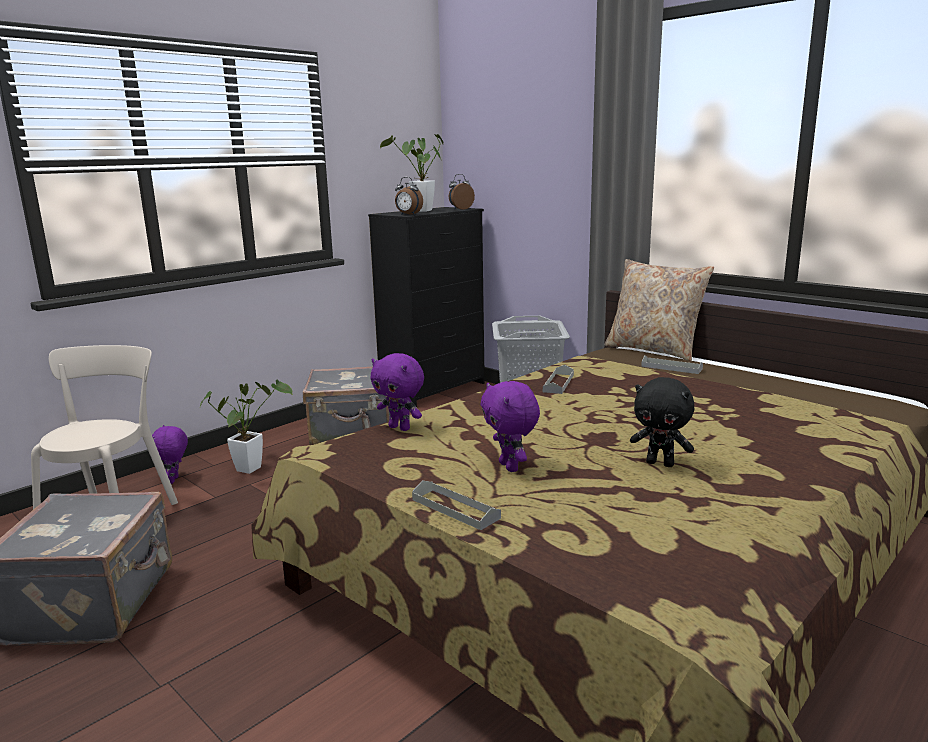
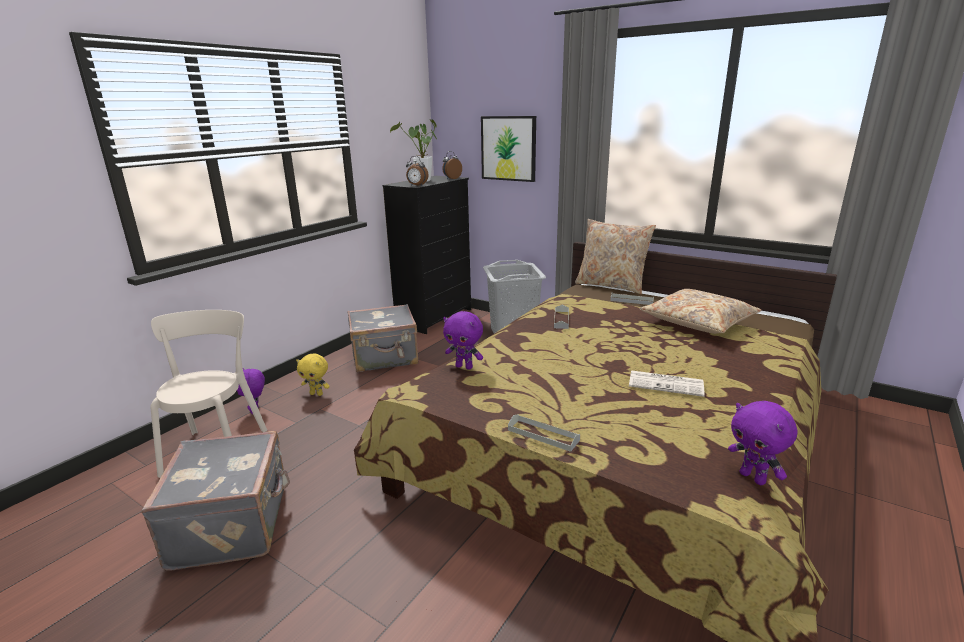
camera: 10 degrees left, 5 degrees up
potted plant [200,380,293,474] -> yellow plush toy [296,354,330,396]
purple plush toy [480,381,540,472] -> purple plush toy moved to [728,401,798,485]
black plush toy [630,377,694,467] -> newspaper [629,370,705,397]
none -> picture [481,116,536,182]
none -> beige pillow [640,289,762,334]

